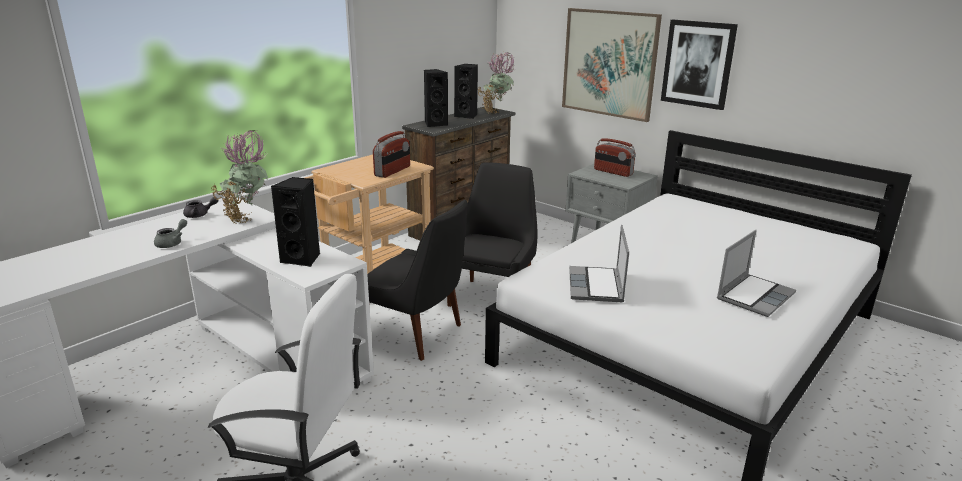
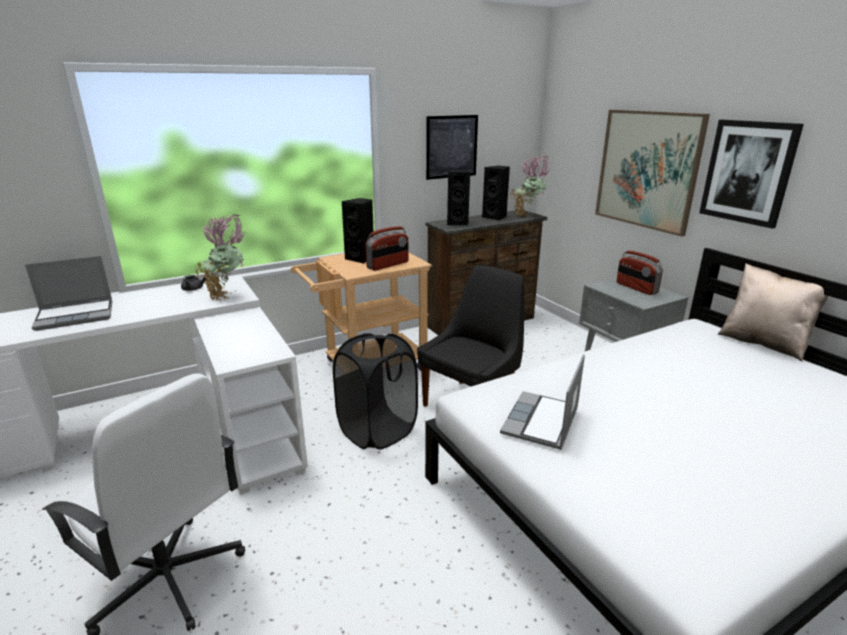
camera: 20 degrees right, 0 degrees up
grey teapot [154,219,187,248] -> none
black speaker [271,177,320,267] -> black speaker moved to [342,198,373,264]
black chair [367,200,467,361] -> black laundry basket [333,333,418,450]
laptop [717,230,796,317] -> laptop moved to [25,256,112,331]
none -> picture [426,115,478,180]
none -> beige pillow [718,263,828,362]

